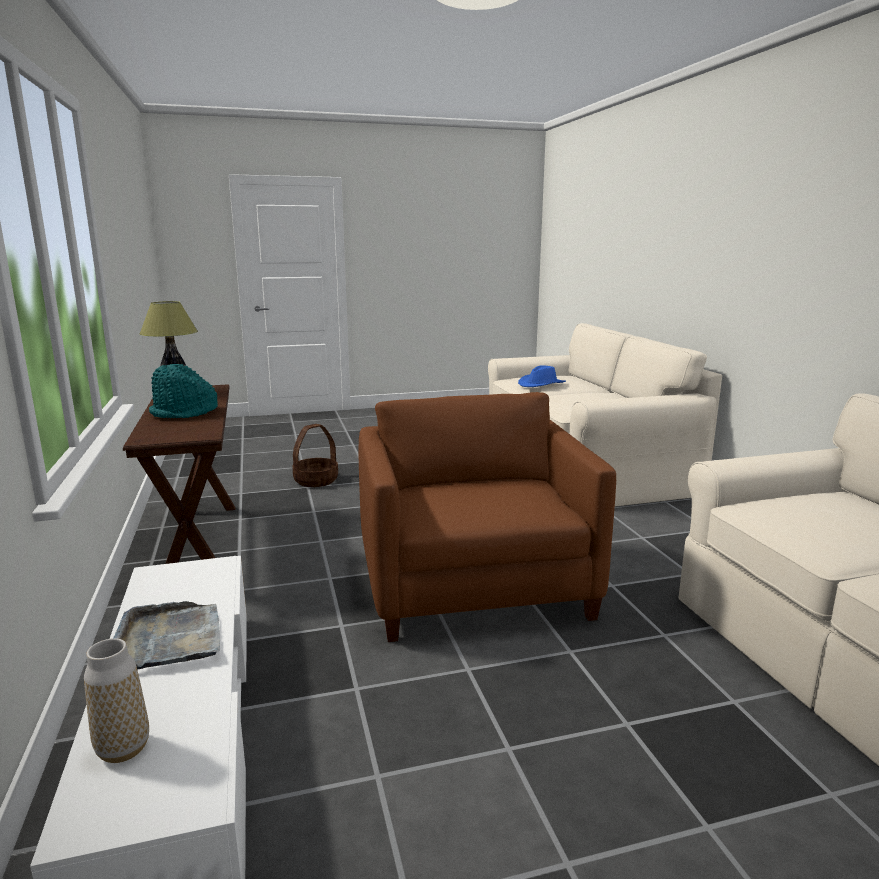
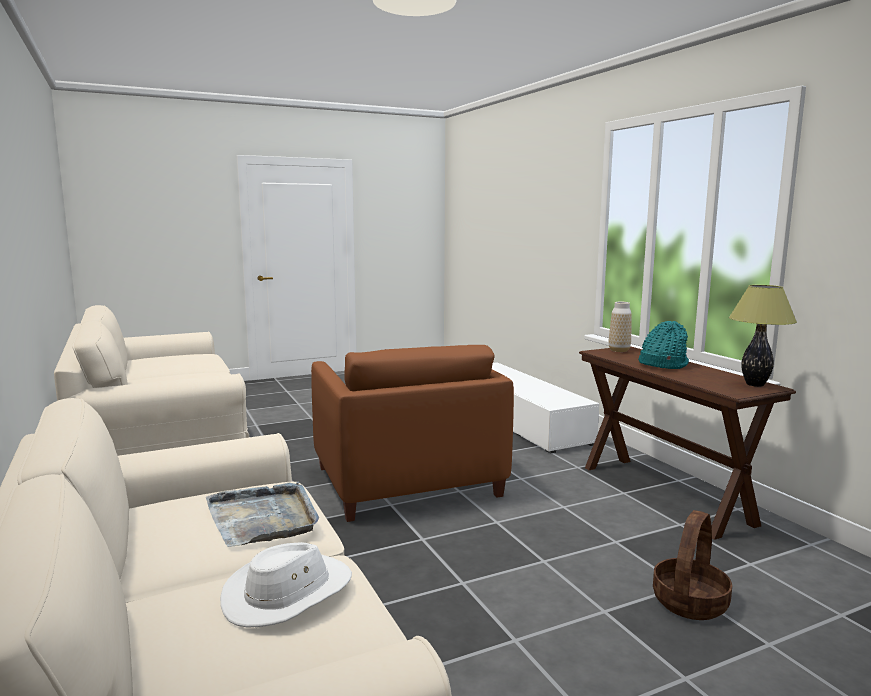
camera: 170 degrees right, 5 degrees down
vase [84,638,149,763] -> vase moved to [609,302,632,352]
grey tray [113,601,220,669] -> grey tray moved to [206,482,319,547]
blue hat [518,365,566,387] -> white hat [220,542,352,628]

